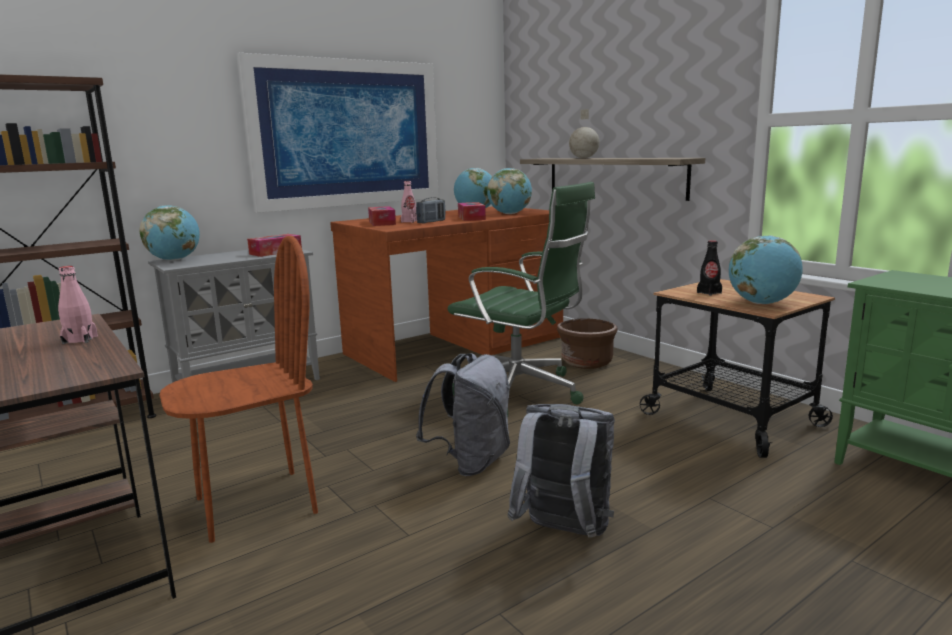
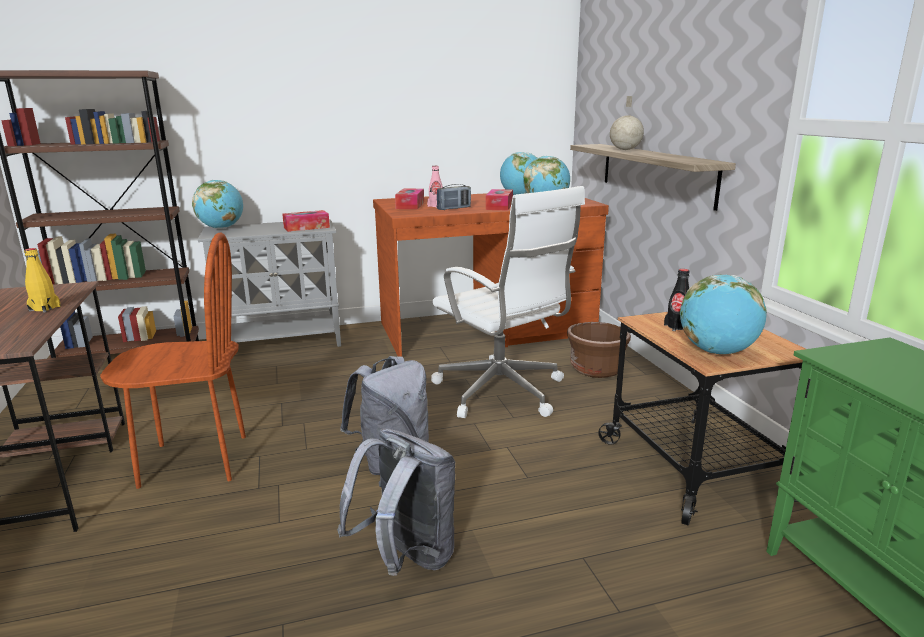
camera: 20 degrees right, 5 degrees up
pink bottle [58,266,98,344] -> yellow bottle [24,248,61,313]
picture [236,53,439,213] -> none
green office chair [448,182,595,417] -> white office chair [431,186,585,418]

